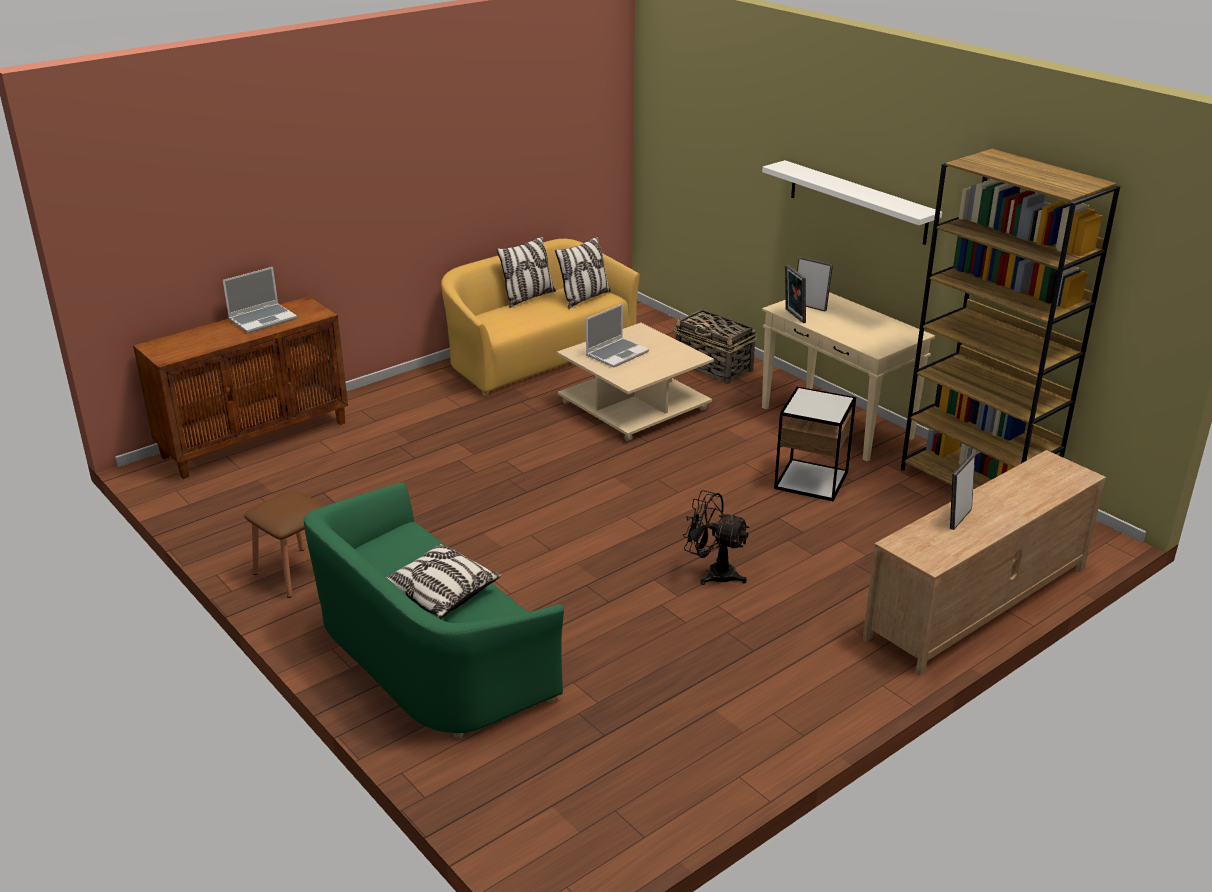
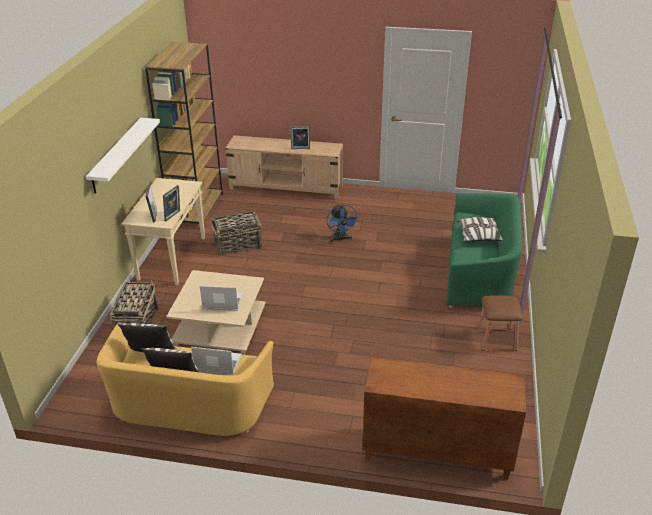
camera: 130 degrees left, 5 degrees up
laptop [223,267,297,333] -> laptop moved to [191,347,241,375]
black fan [683,490,750,585] -> blue fan [326,204,359,242]
side table [774,387,856,502] -> basket [212,211,263,256]

